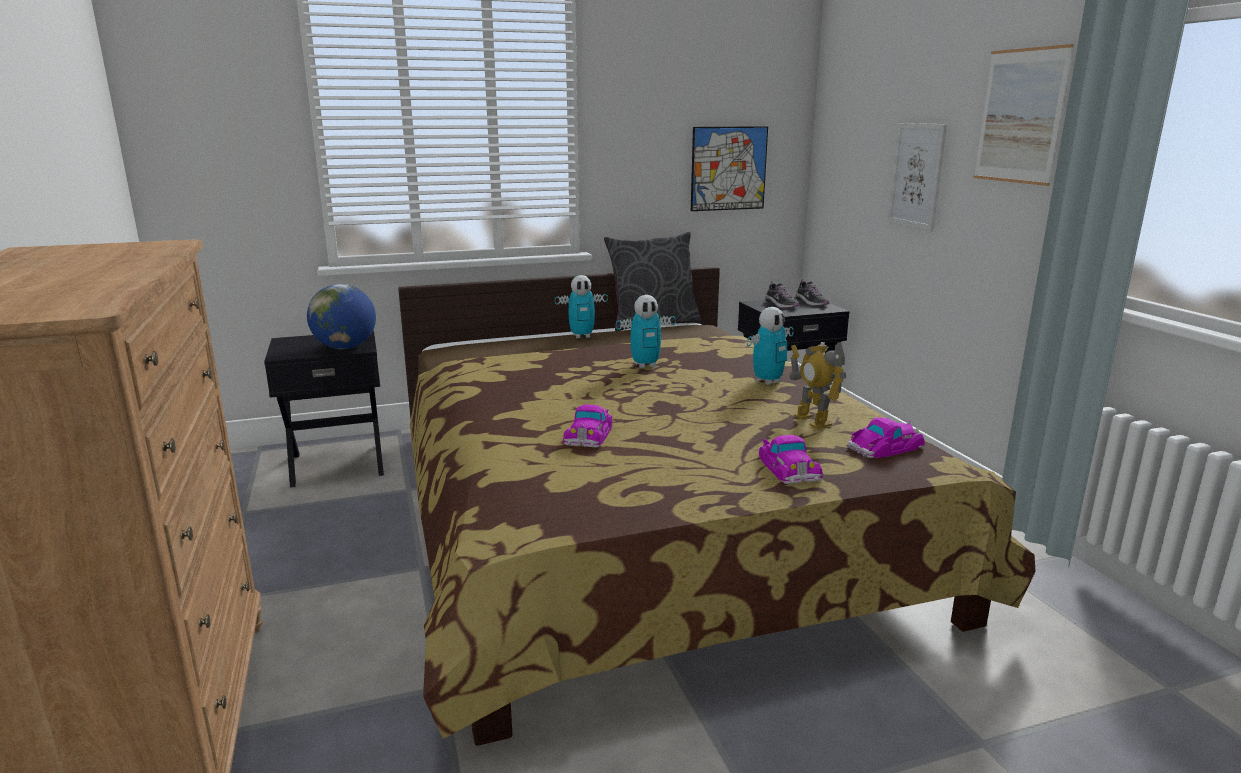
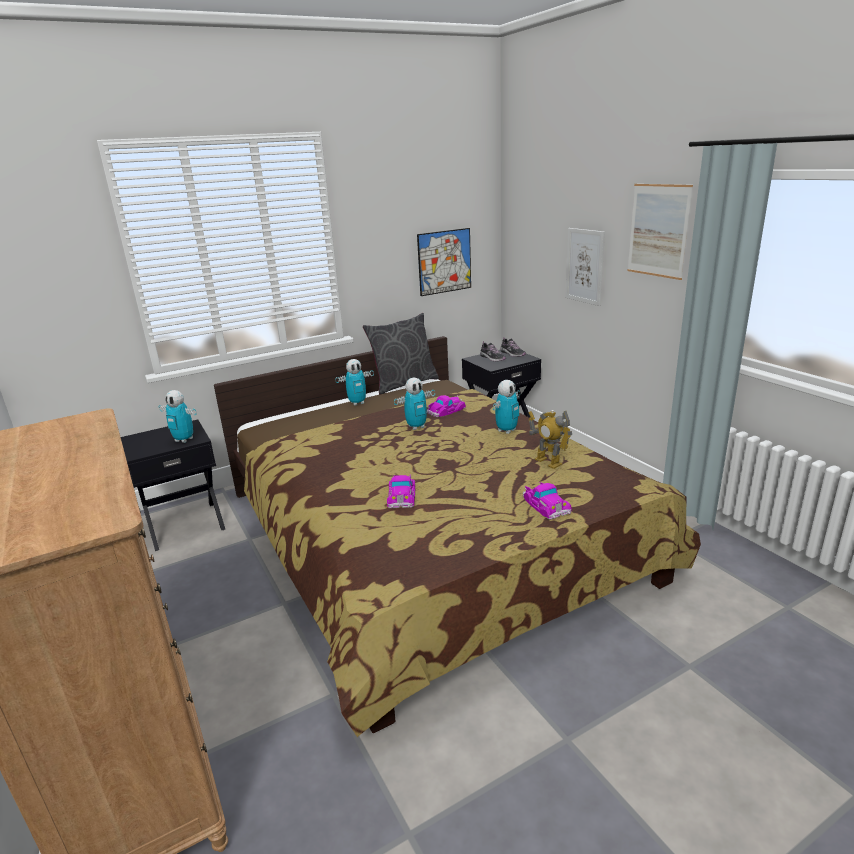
camera: 10 degrees left, 5 degrees up
globe [307,284,376,349] -> toy robot [158,390,196,443]
toy car [847,417,925,458] -> toy car moved to [426,395,466,417]

